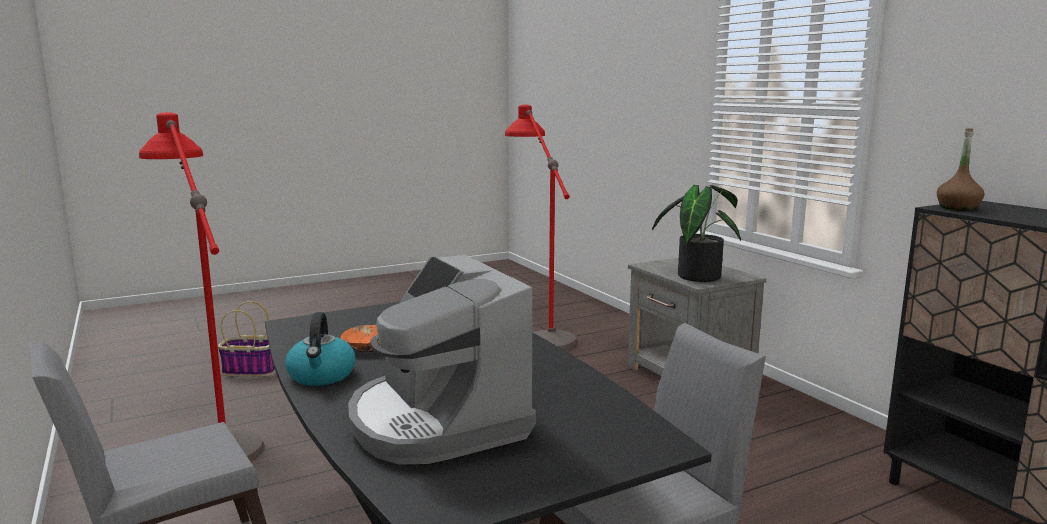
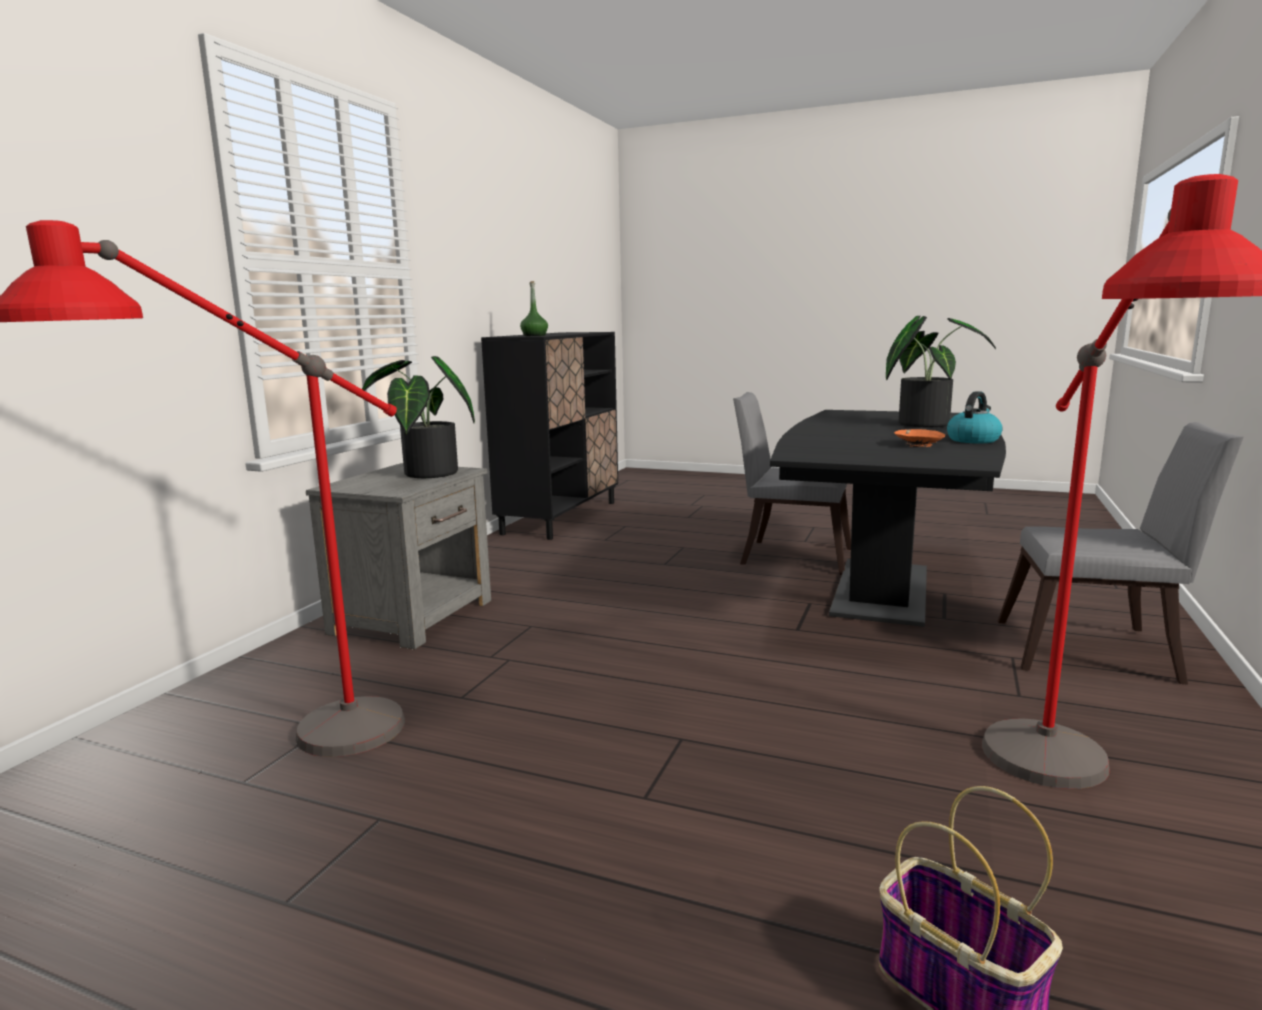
camera: 130 degrees left, 0 degrees up
coffee machine [348,255,536,465] -> potted plant [886,316,996,427]
brown bottle [937,128,985,211] -> green bottle [520,281,548,336]

